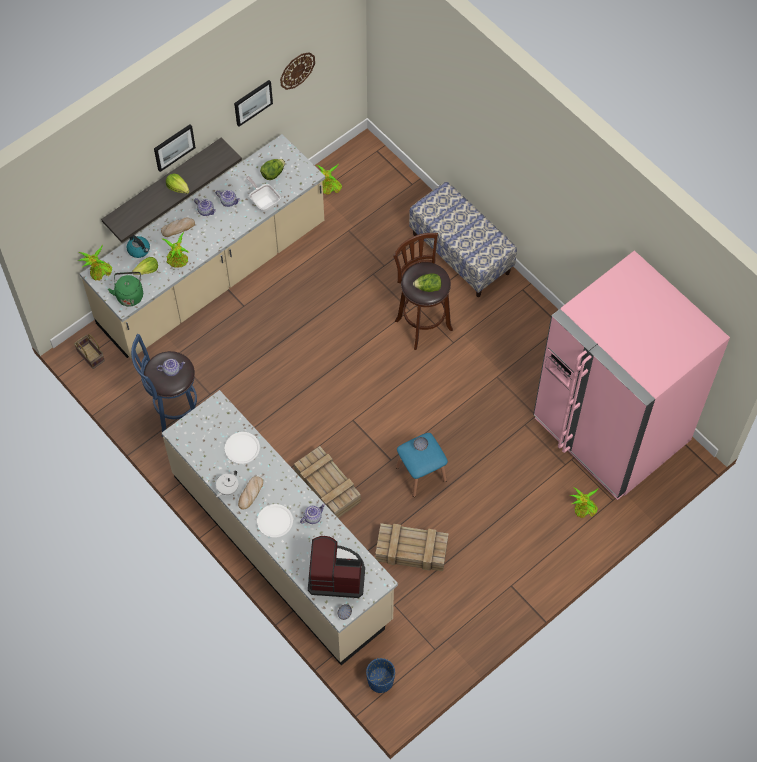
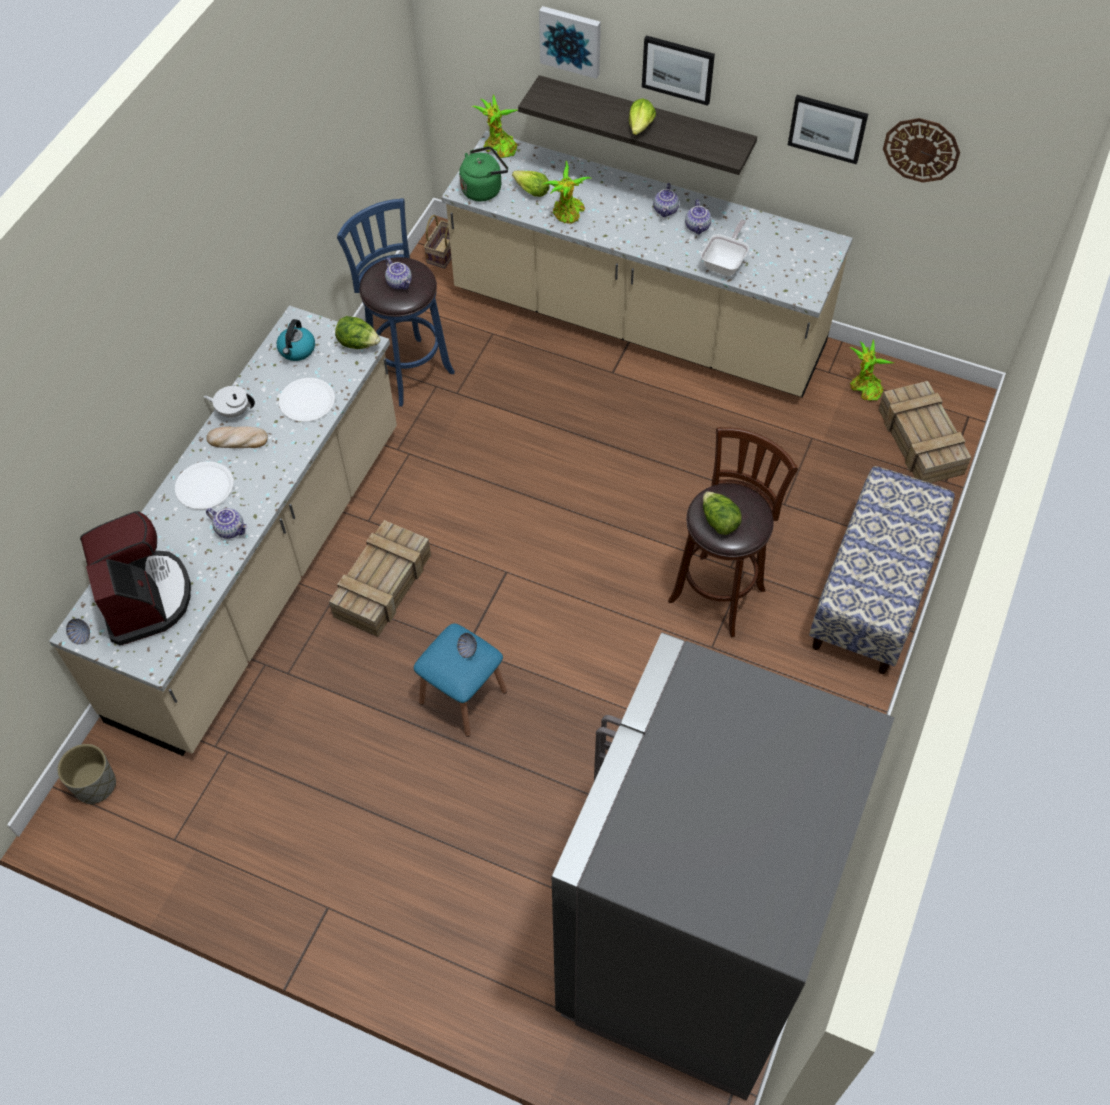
camera: 65 degrees right, 5 degrees down
kettle [127,235,150,258] -> kettle moved to [277,319,315,361]
bread [161,218,195,237] -> none
lettuce [260,159,285,180] -> lettuce moved to [335,316,380,349]
blue planter [366,658,395,693] -> grey planter [57,744,116,804]
crate [375,523,449,571] -> crate moved to [878,381,971,483]
pink fridge [533,251,730,500] -> grey fridge [552,632,895,1100]
potted plant [570,487,598,518] -> none
none -> picture [539,6,601,79]

